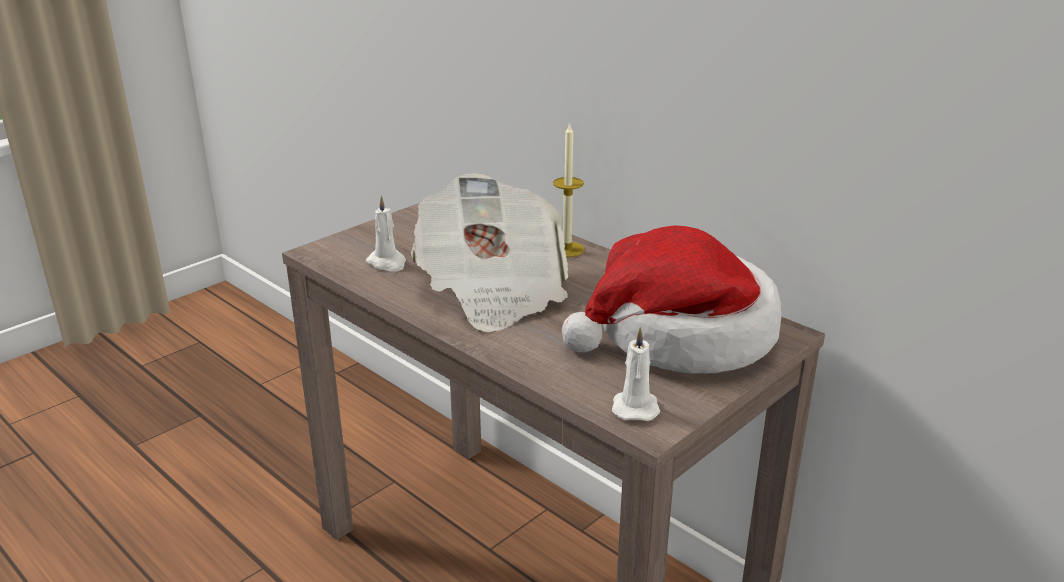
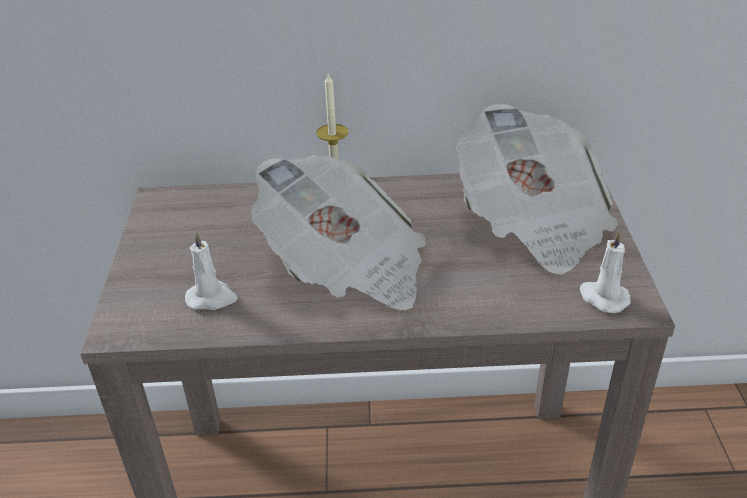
camera: 45 degrees left, 10 degrees up
hat [562,225,781,374] -> newspaper [456,104,618,275]

